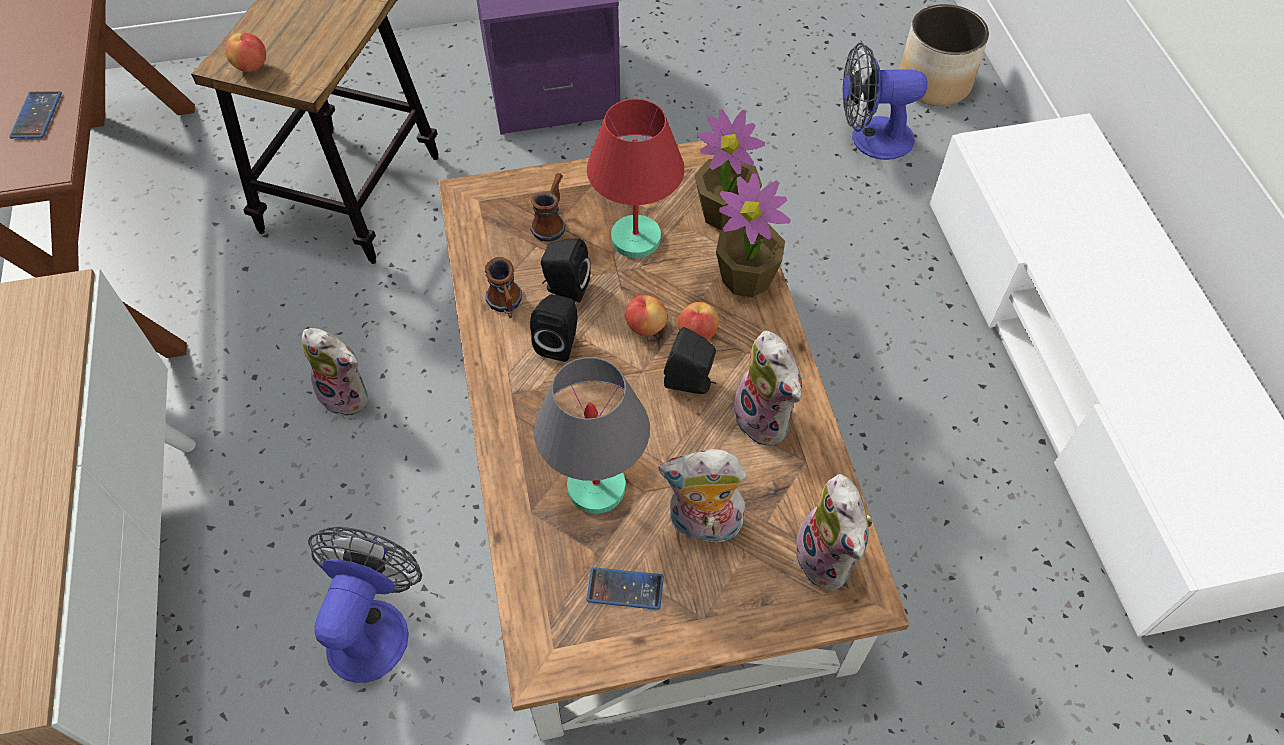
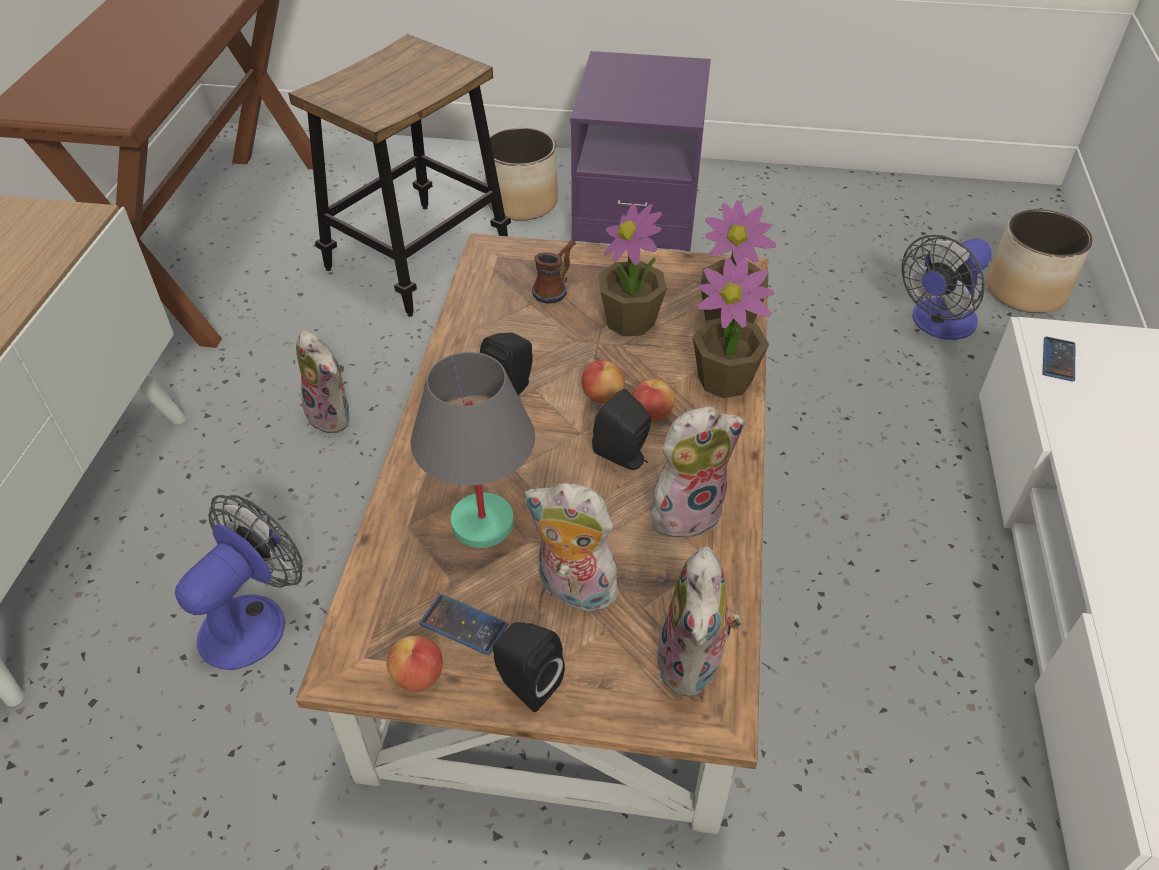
camera: 20 degrees right, 10 degrees down
phone [9,91,62,139] -> phone moved to [1043,336,1076,382]
apple [225,32,266,72] -> apple moved to [387,636,443,692]
mug [485,257,522,318] -> none
black speaker [541,239,591,303] -> black speaker moved to [493,622,565,712]
red table lamp [587,99,684,258] -> potted plant [598,203,667,336]
plush toy [729,331,802,446] -> plush toy turned 105 degrees counterclockwise [651,407,745,538]
fan [843,42,928,160] -> fan turned 60 degrees counterclockwise [902,235,992,340]
none -> planter [485,127,558,221]

